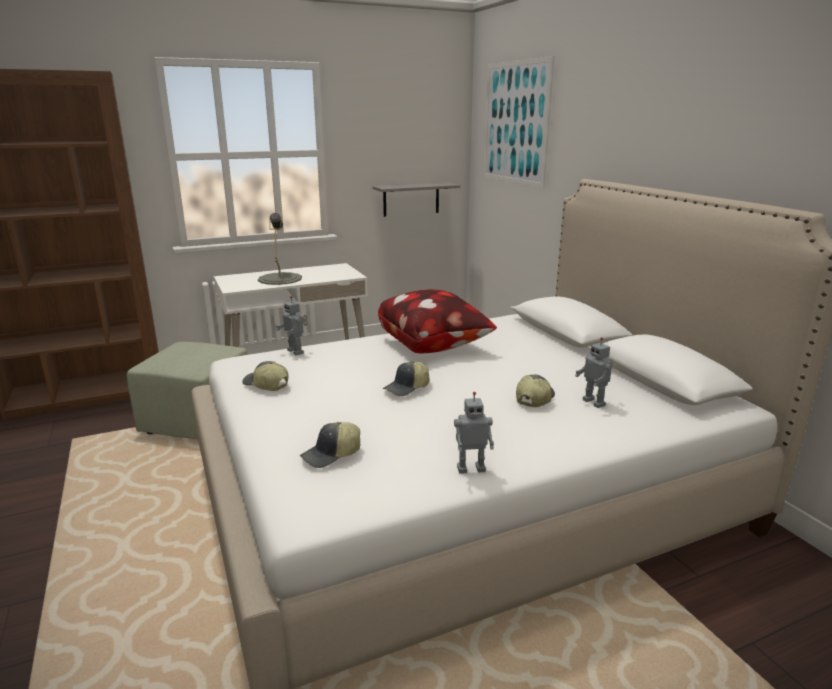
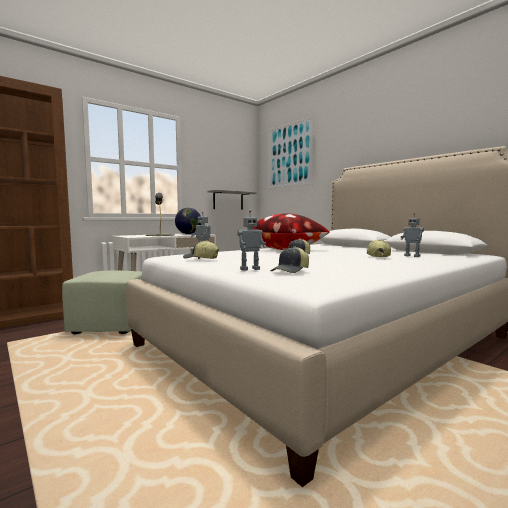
camera: 15 degrees left, 15 degrees down
toy robot [454,392,494,474] -> toy robot moved to [237,210,266,271]
none -> globe [175,208,201,234]

